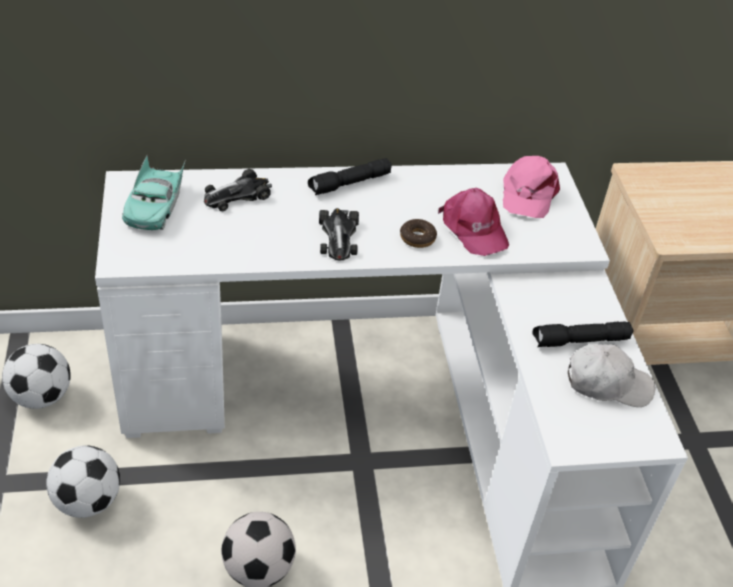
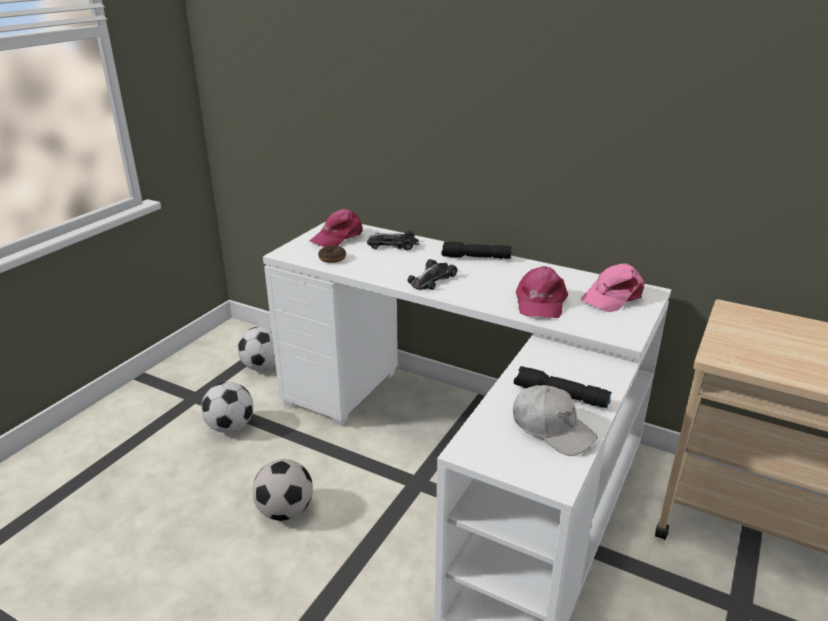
camera: 40 degrees right, 15 degrees down
turquoise toy car [122,155,186,230] -> pink cap [310,208,363,247]
donut [400,219,437,248] -> donut moved to [318,246,346,263]

